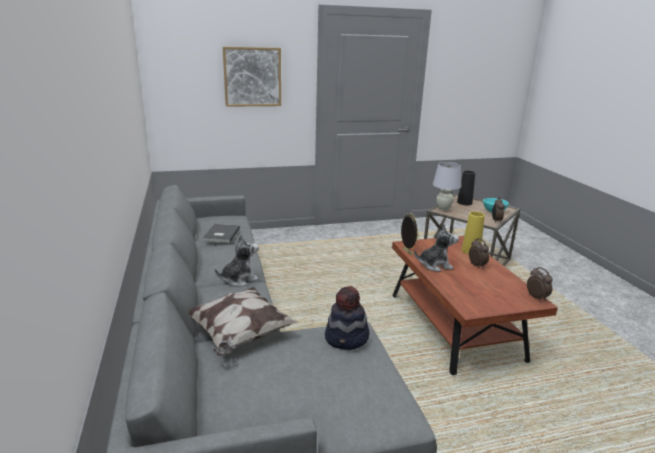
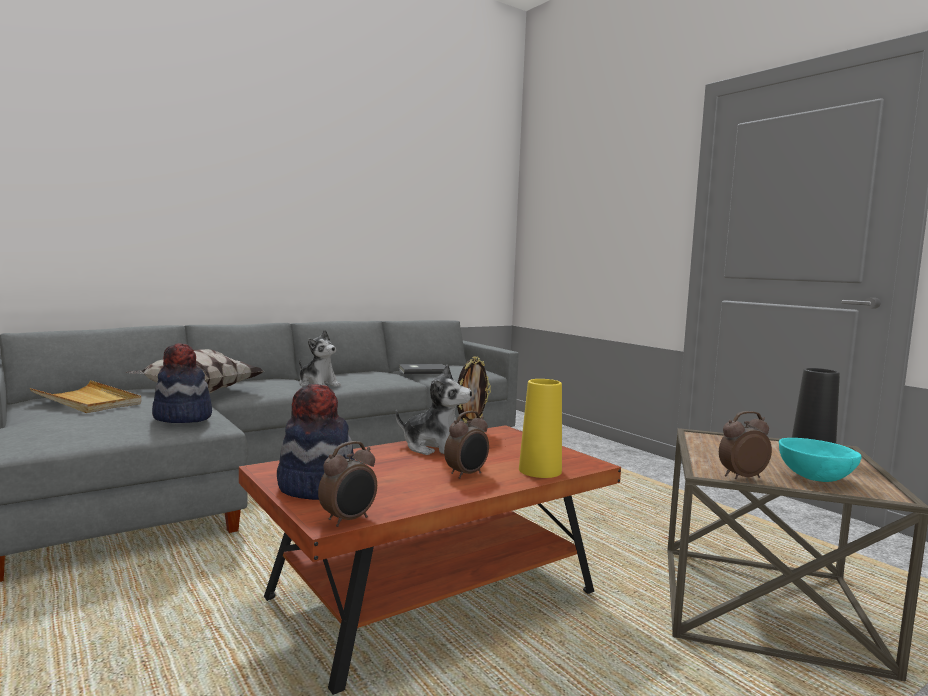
camera: 70 degrees right, 15 degrees down
picture [223,47,281,107] -> none
plush toy [414,224,459,272] -> plush toy turned 45 degrees counterclockwise [395,364,472,455]
white table lamp [433,162,461,211] -> none
none -> beige tray [30,380,141,413]
none -> hat [277,383,355,500]

